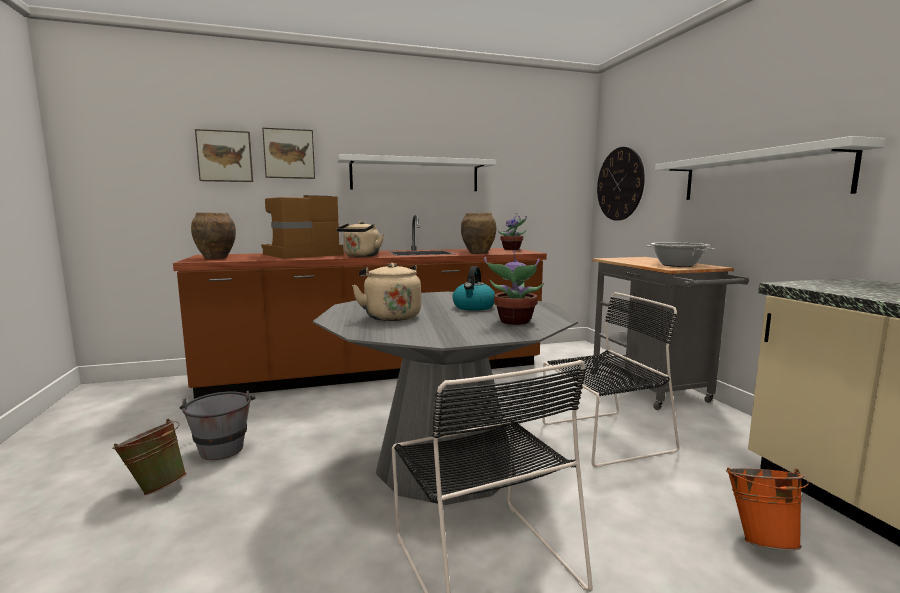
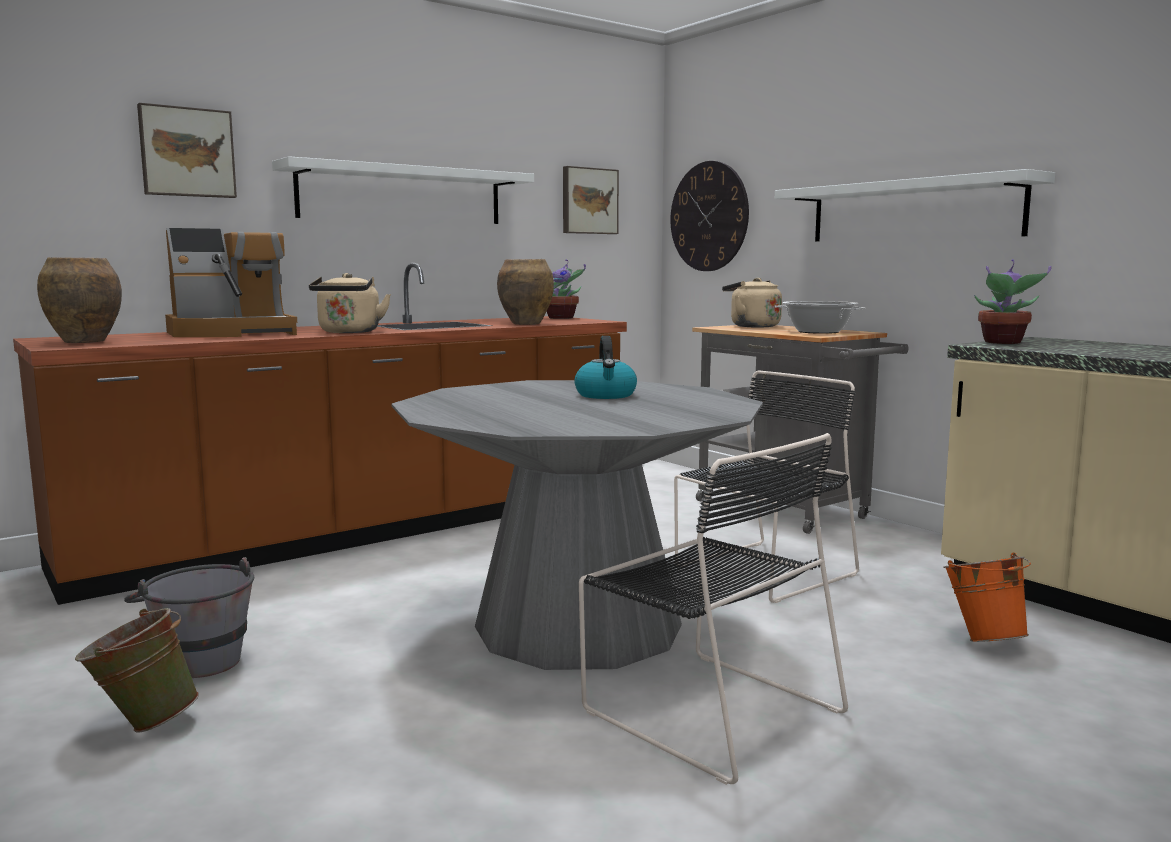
camera: 20 degrees left, 0 degrees up
picture [195,129,253,182] -> picture moved to [563,166,619,234]
coffee machine [261,195,344,259] -> coffee machine turned 150 degrees counterclockwise [165,228,297,337]
beige kettle [352,263,421,321] -> beige kettle moved to [722,278,782,328]
potted plant [484,251,544,325] -> potted plant moved to [974,259,1051,344]

